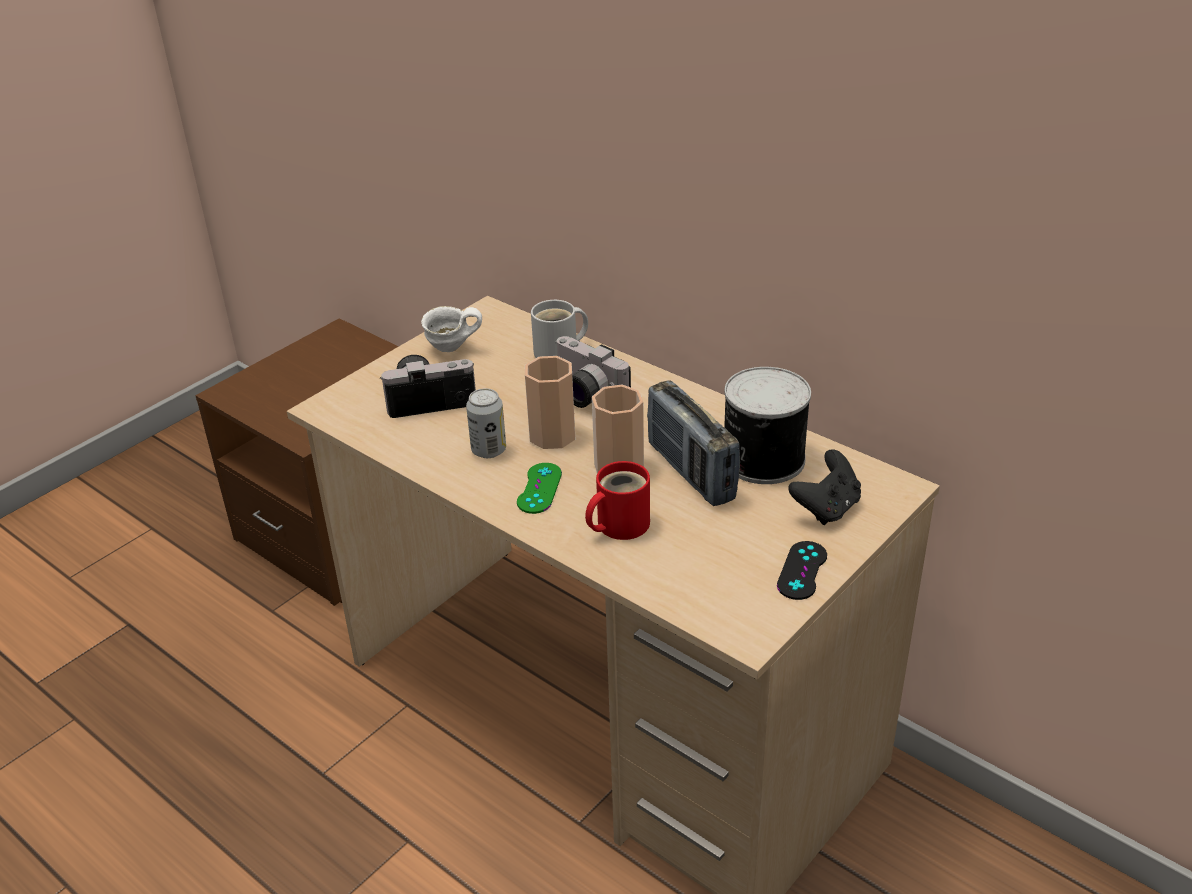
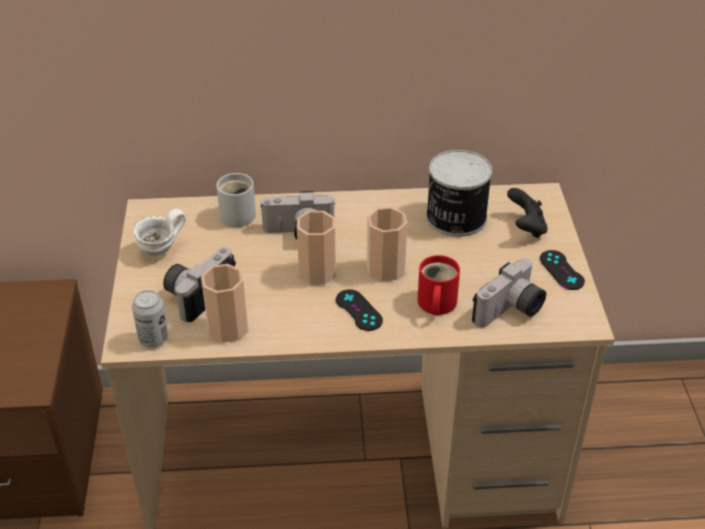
camera: 45 degrees left, 5 degrees up
can [466,388,506,458] -> can moved to [132,290,169,348]
green game controller [517,463,562,514] -> black game controller [336,289,383,331]
radio [647,380,740,506] -> none
none -> cup [201,264,248,343]
none -> camera [472,258,546,328]

